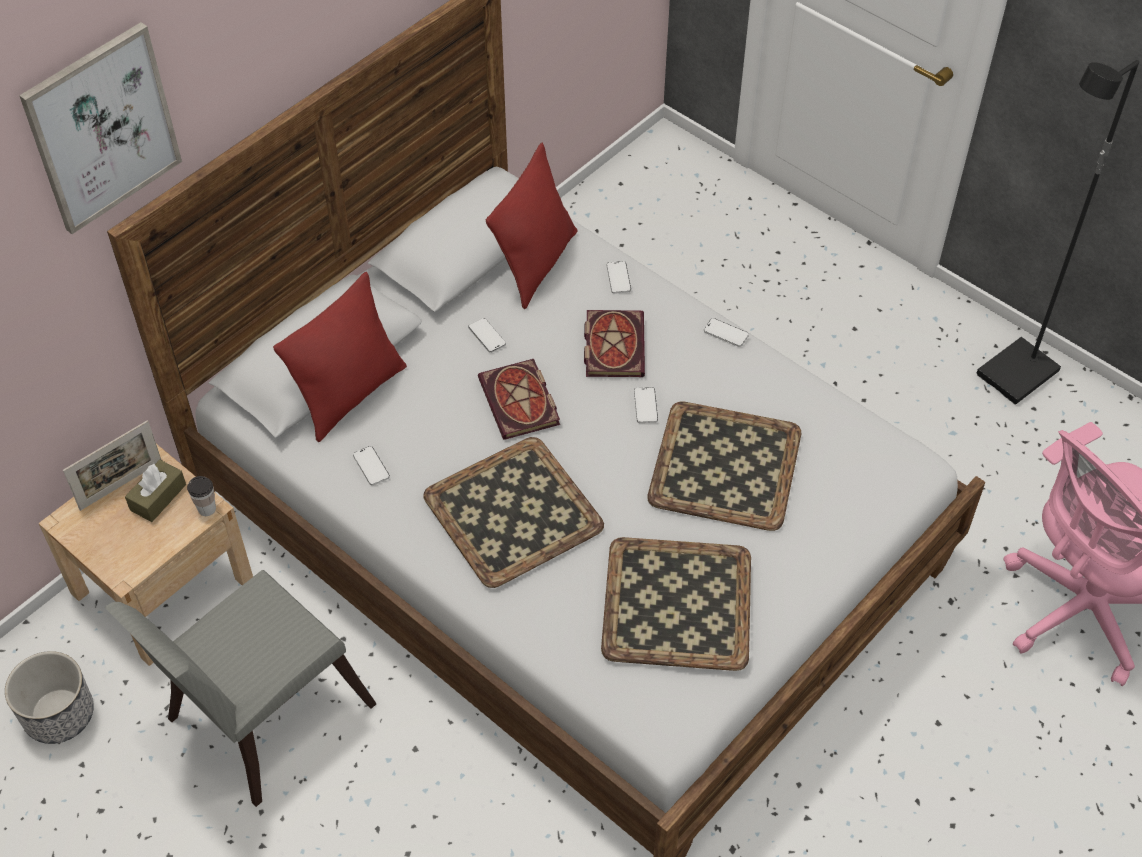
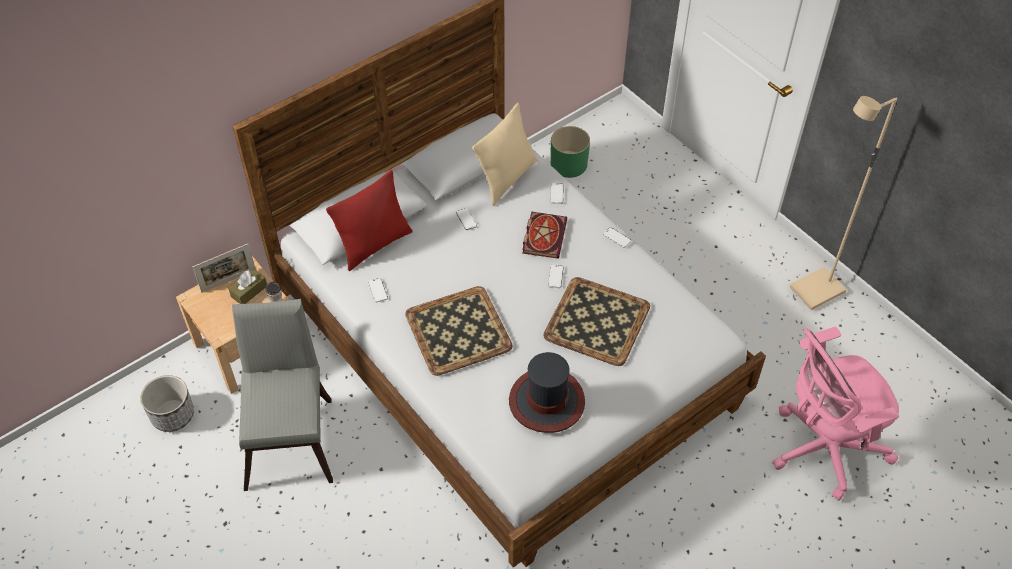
camera: 10 degrees right, 0 degrees up
picture [19,22,182,234] -> none
grey chair [104,570,377,807] -> grey chair turned 120 degrees clockwise [232,299,333,491]
book [478,359,560,440] -> none
red pillow [486,143,578,309] -> beige pillow [472,103,537,206]
tray [601,537,751,671] -> hat [509,352,585,433]
black floor lamp [976,60,1139,404] -> beige floor lamp [790,96,897,310]
none -> green planter [551,126,590,178]

